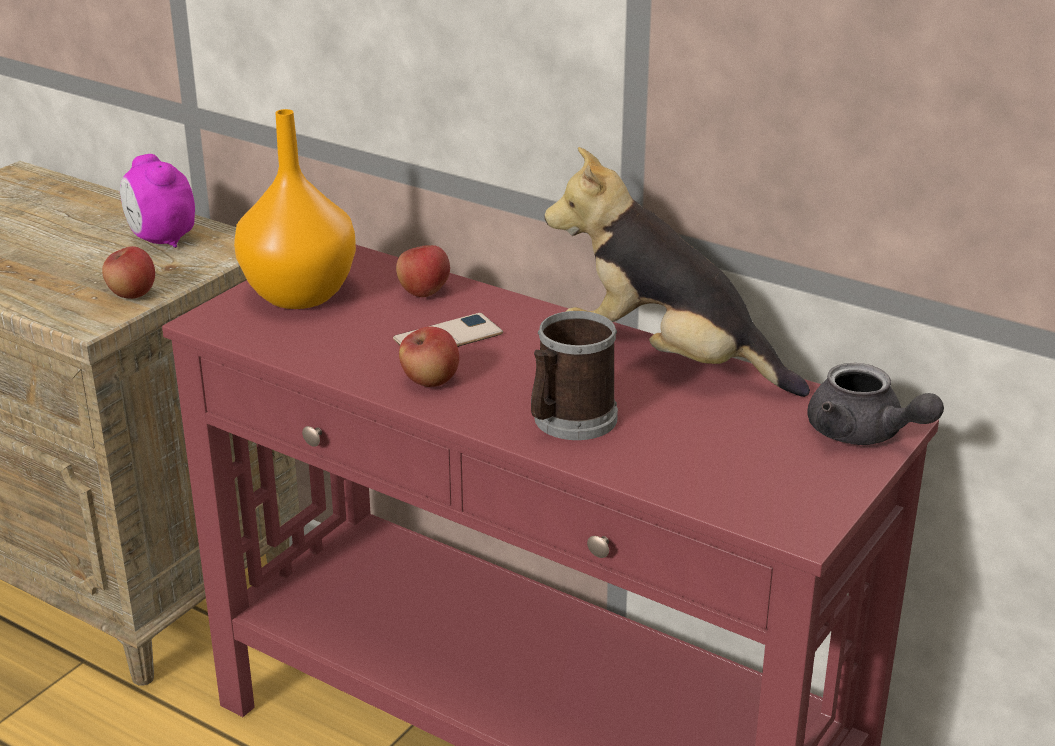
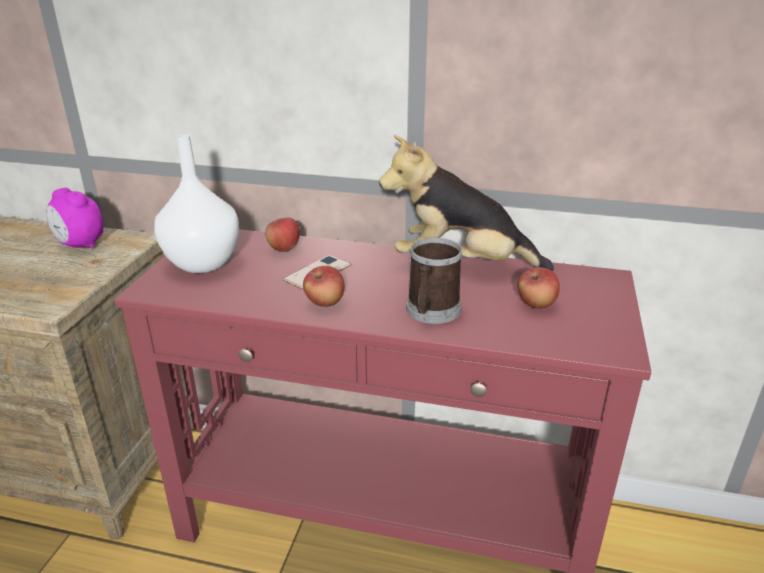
camera: 20 degrees left, 0 degrees up
apple [102,246,155,299] -> apple moved to [517,267,560,309]
orange vase [234,109,356,309] -> white vase [154,134,239,273]
grey teapot [807,363,944,445] -> none

